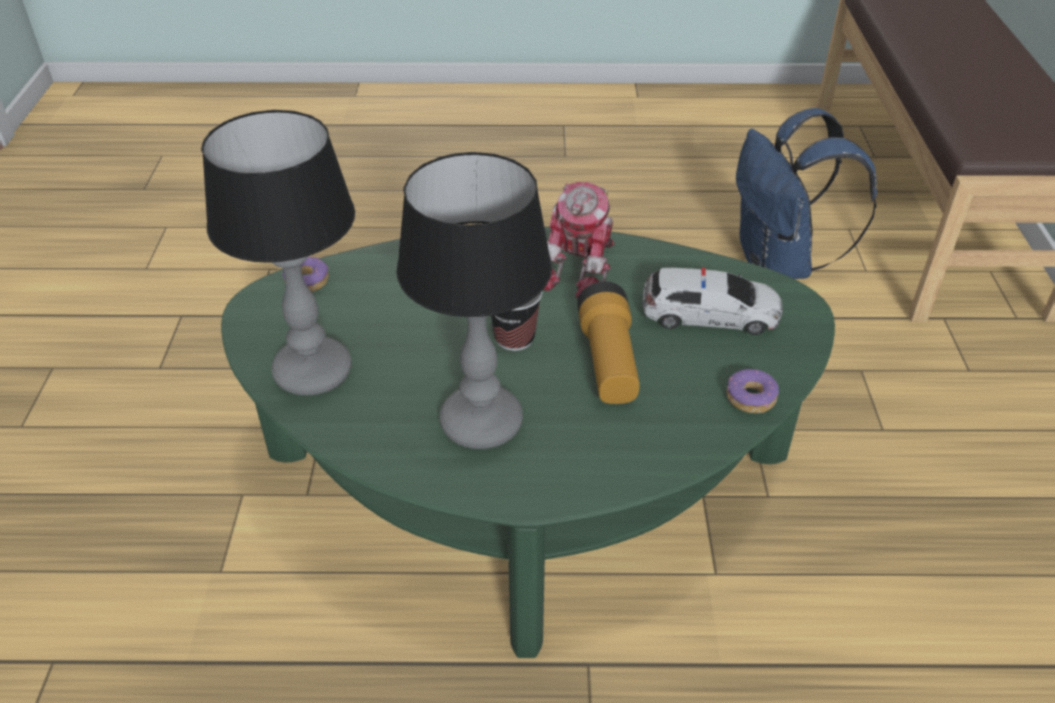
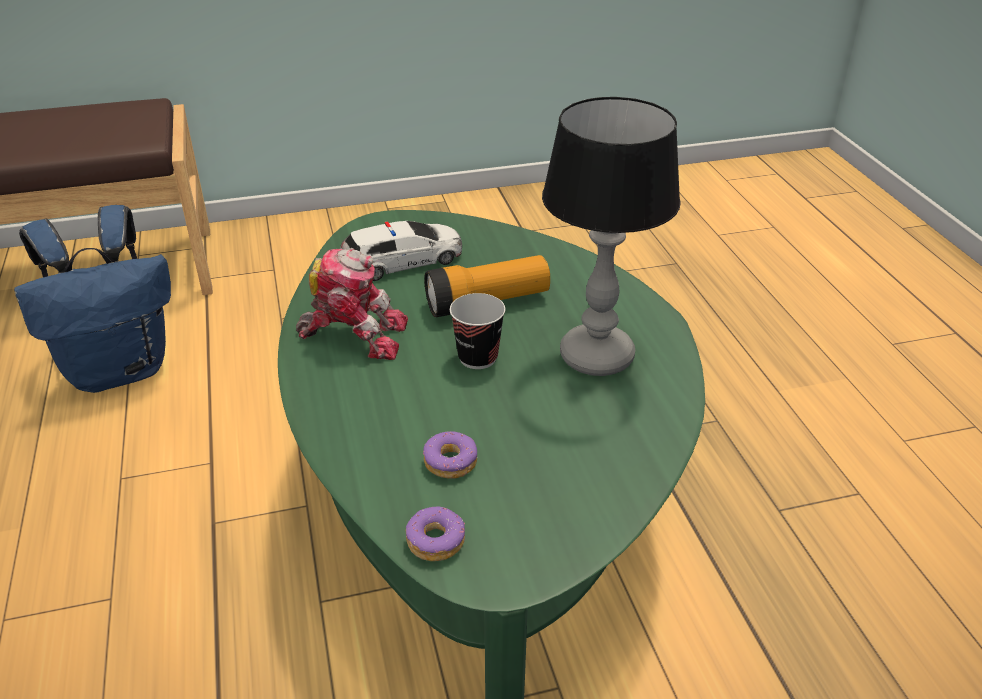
camera: 105 degrees left, 5 degrees down
table lamp [201,110,355,396] -> none
toy car [643,267,783,335] -> toy car turned 75 degrees clockwise [340,221,462,281]
donut [726,369,779,413] -> donut moved to [423,431,477,479]

